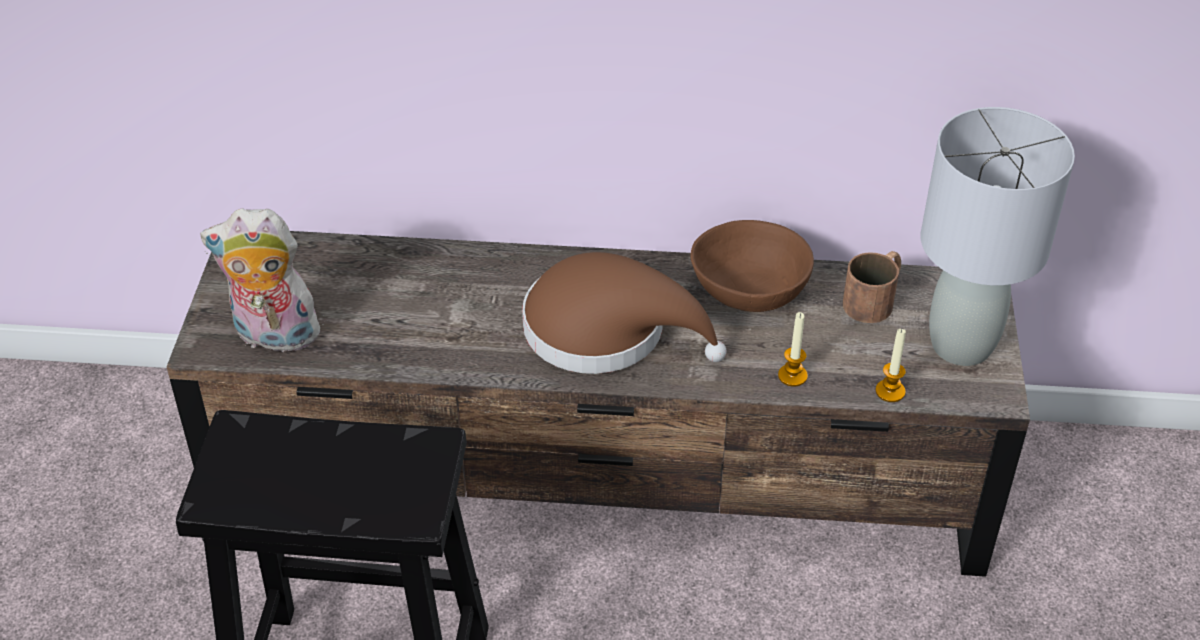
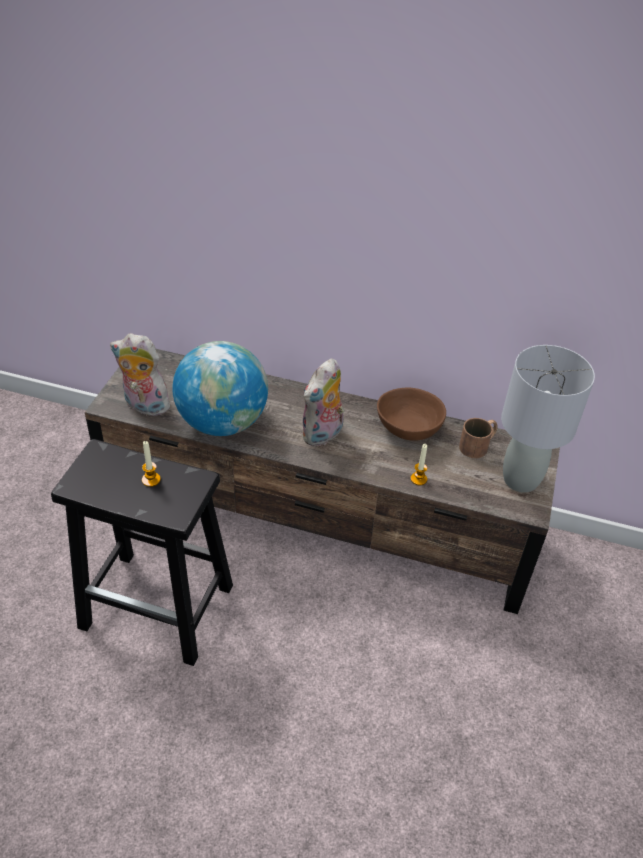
camera: 10 degrees right, 0 degrees up
brown hat [522,252,727,374] -> plush toy [301,358,344,447]
candle [875,329,906,402] -> candle moved to [142,441,161,487]
none -> globe [173,341,268,436]

